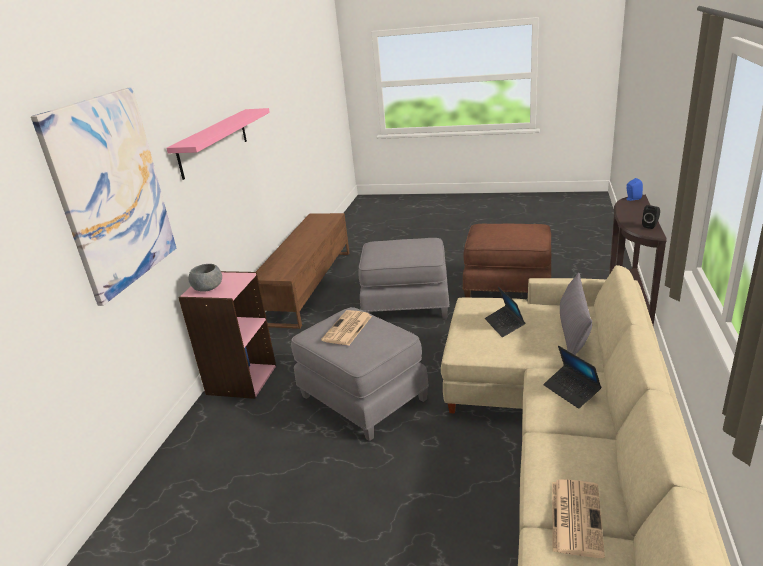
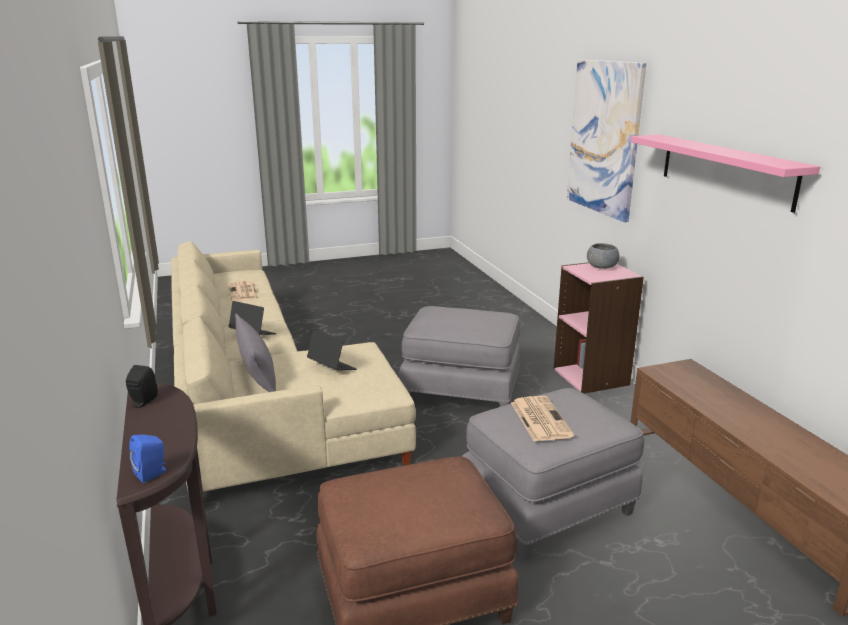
camera: 145 degrees right, 5 degrees down
newspaper [321,310,372,345] -> newspaper moved to [511,396,574,442]

